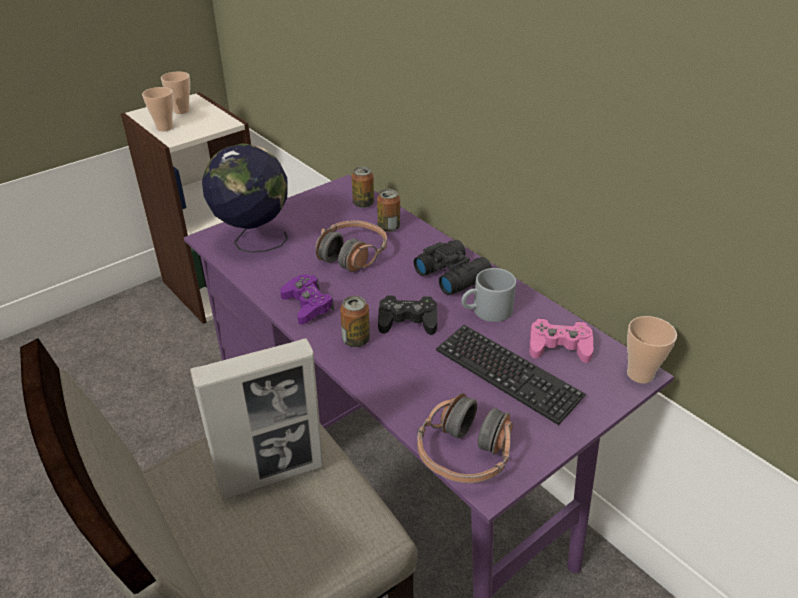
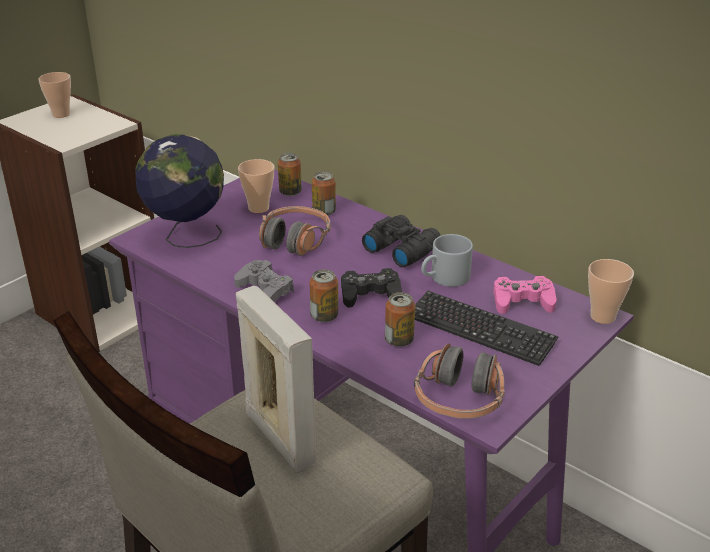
camera: 10 degrees left, 5 degrees down
cup [142,87,173,131] -> cup moved to [238,159,274,213]
picture frame [190,338,323,499] -> picture frame turned 90 degrees counterclockwise [236,286,316,473]
purple game controller [280,274,334,325] -> grey game controller [234,260,294,302]
none -> can [385,292,415,347]

